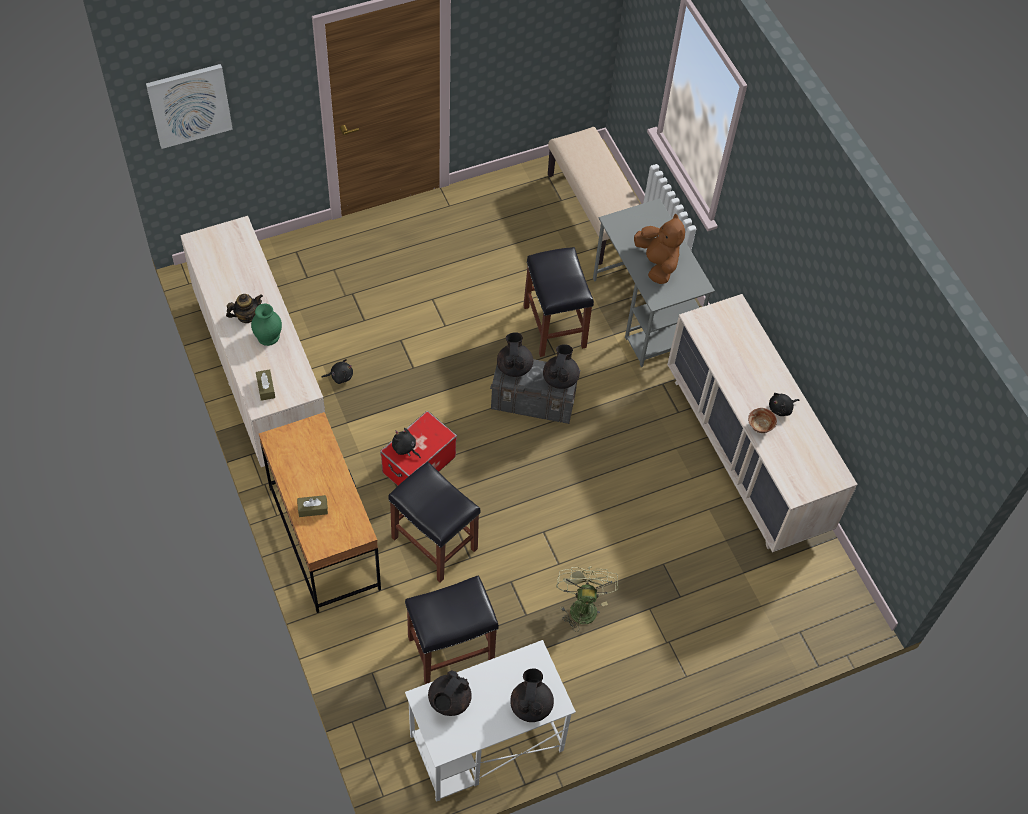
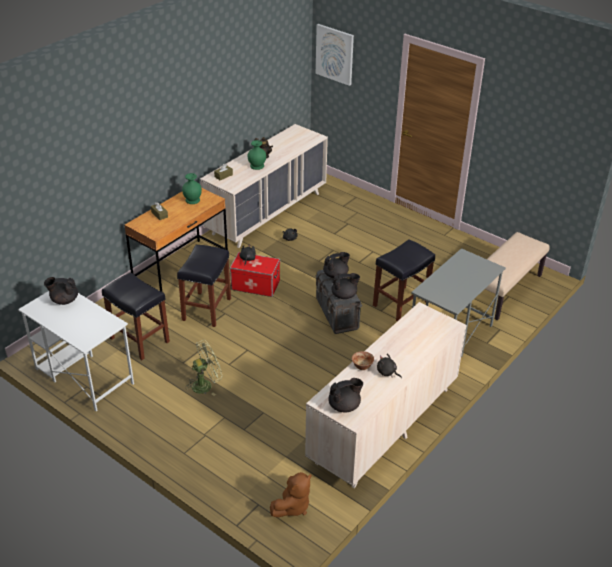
camera: 65 degrees right, 20 degrees down
black teapot [510,669,554,722] -> black teapot moved to [328,378,363,413]
brown plush toy [634,213,685,284] -> brown plush toy moved to [270,472,311,518]
none -> green vase [182,173,202,204]

